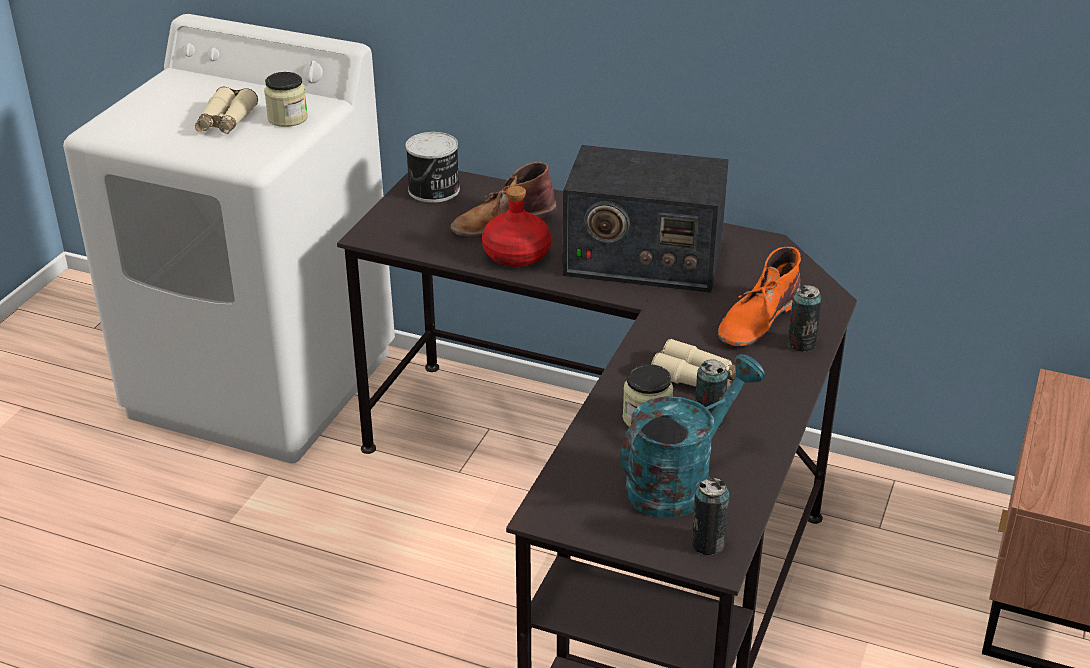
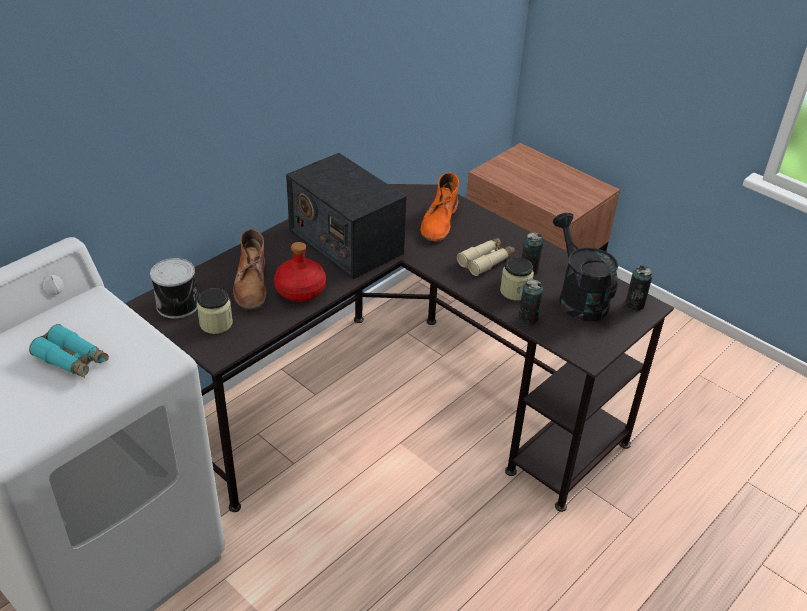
camera: 70 degrees left, 5 degrees up
beige binoculars [195,87,258,134] -> turquoise binoculars [29,324,109,378]
jar [264,72,308,127] -> jar moved to [197,288,233,334]
radio [562,145,729,293] -> radio turned 105 degrees clockwise [286,153,407,279]
turquoise watering can [620,354,765,518] -> black watering can [553,213,619,321]
orange boot [718,247,801,347] -> orange boot turned 45 degrees clockwise [421,173,459,242]
can [788,285,822,352] -> can moved to [518,280,543,325]

